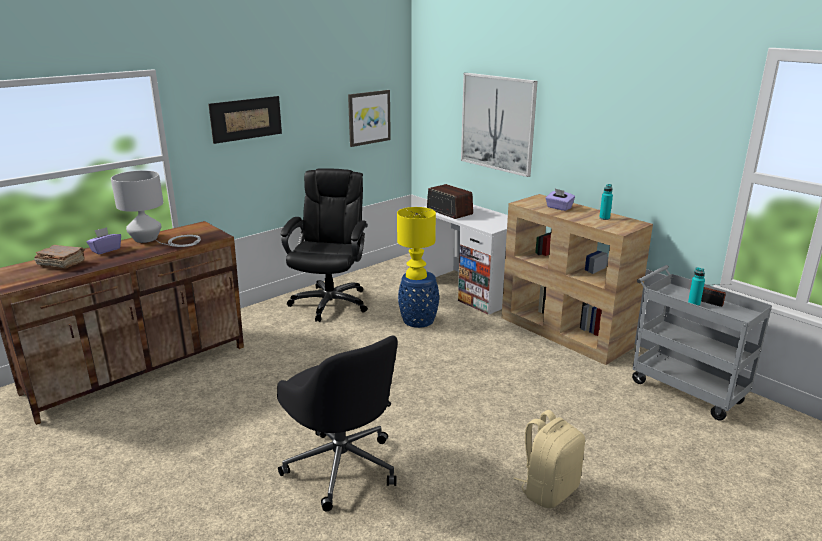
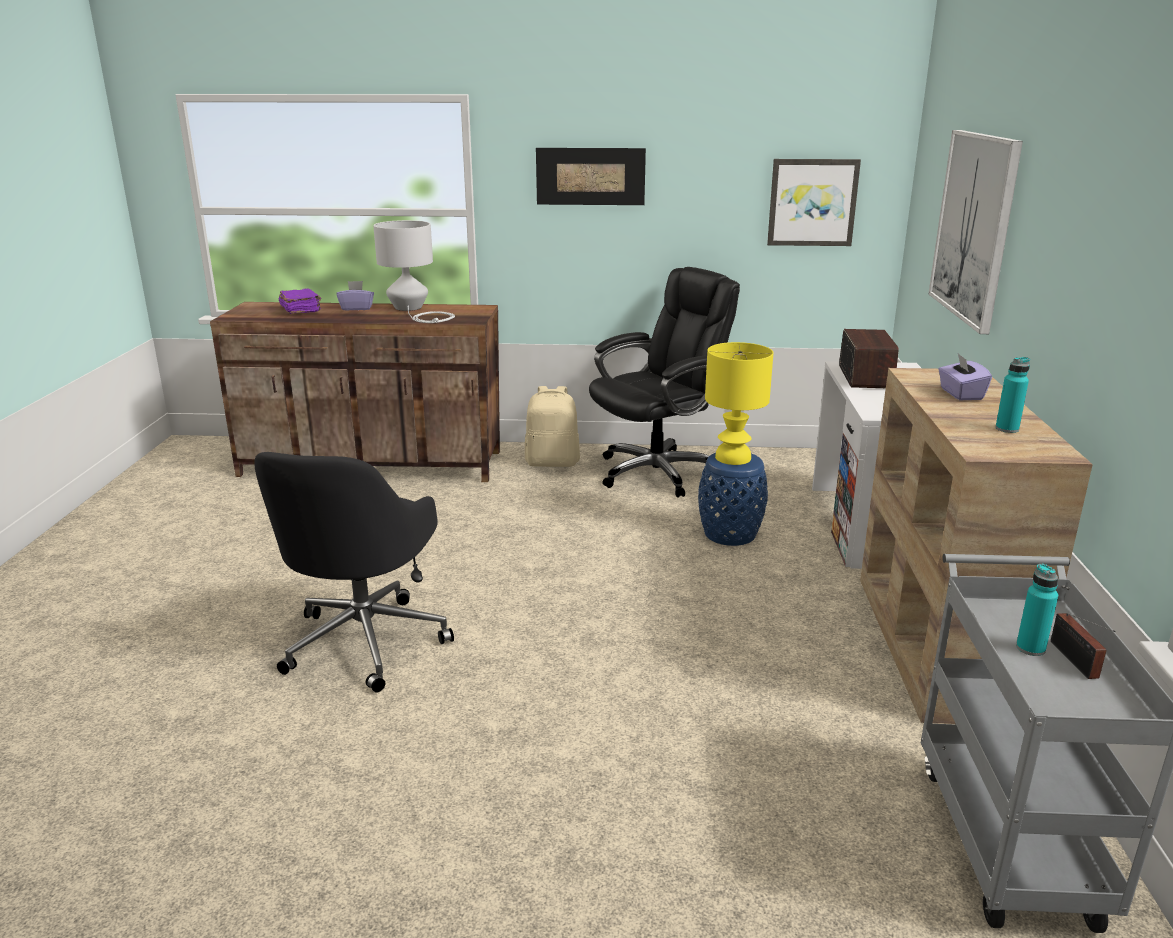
camera: 45 degrees right, 0 degrees up
brown book [34,245,85,269] -> purple book [279,288,321,314]
beige backpack [514,410,585,508] -> beige backpack moved to [525,386,580,467]

